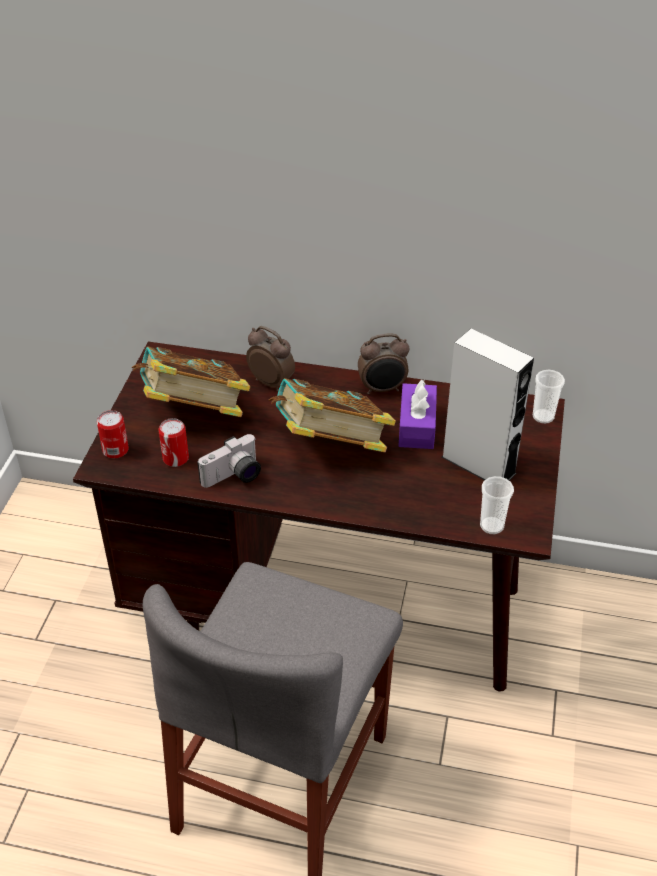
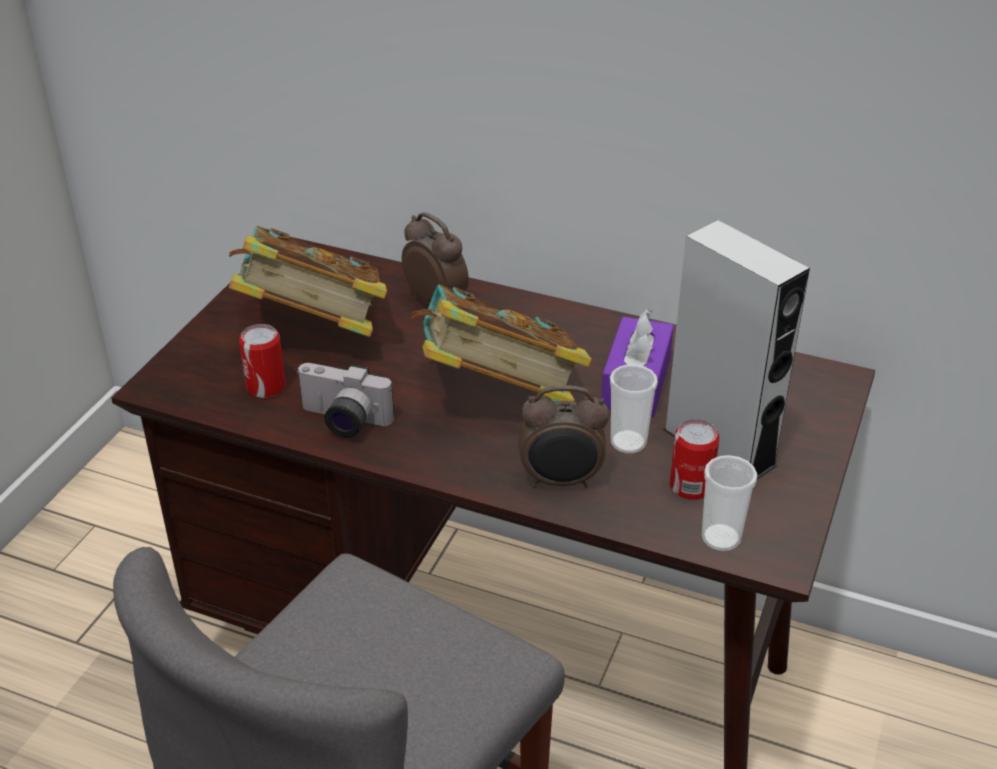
camera: 10 degrees right, 5 degrees down
can [97,410,129,458] -> can moved to [670,419,720,500]
camera [198,434,261,488] -> camera turned 45 degrees clockwise [296,363,394,438]
alarm clock [358,333,409,394] -> alarm clock moved to [519,385,609,488]
cup [533,370,565,424] -> cup moved to [610,364,658,454]

